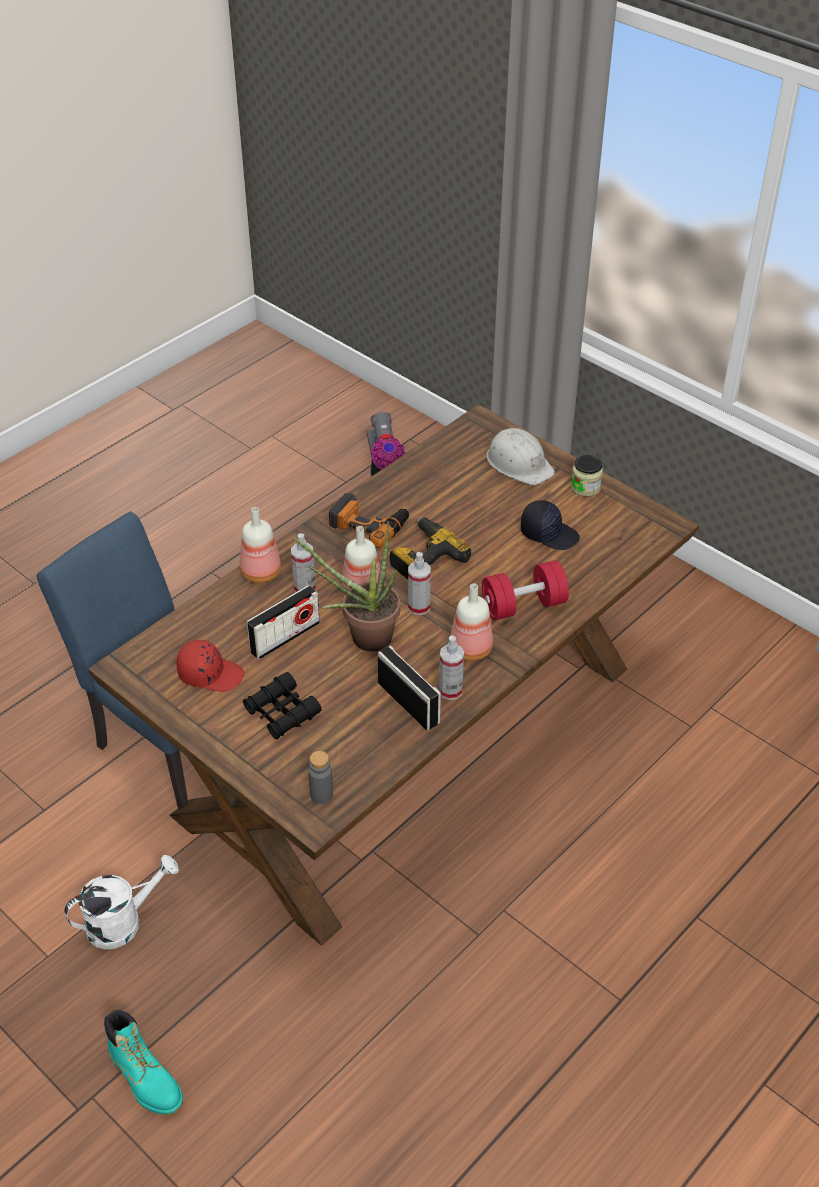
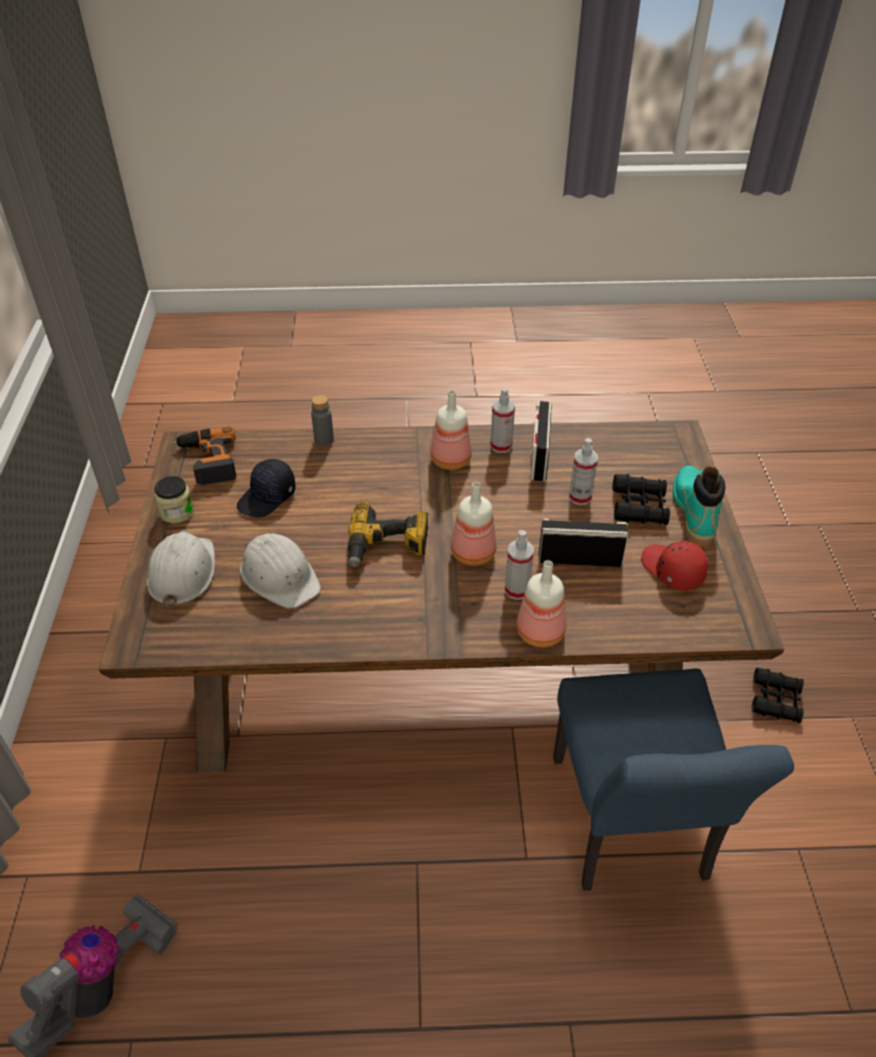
camera: 135 degrees left, 0 degrees up
white watering can [64,855,179,950] -> black binoculars [752,668,804,723]
turquoise boot [104,1010,183,1115] -> turquoise boot moved to [673,466,725,547]
potted plant [294,521,401,652] -> none
grey bottle [308,751,333,804] -> grey bottle moved to [311,395,334,446]
power drill [329,493,409,548] -> power drill moved to [174,427,237,485]
spray bottle [408,552,431,615] -> spray bottle moved to [569,438,598,505]
red dumbbell [482,560,569,620] -> none
black cap [521,500,580,550] -> black cap turned 120 degrees counterclockwise [237,459,296,517]
none -> white hard hat [240,533,321,609]

